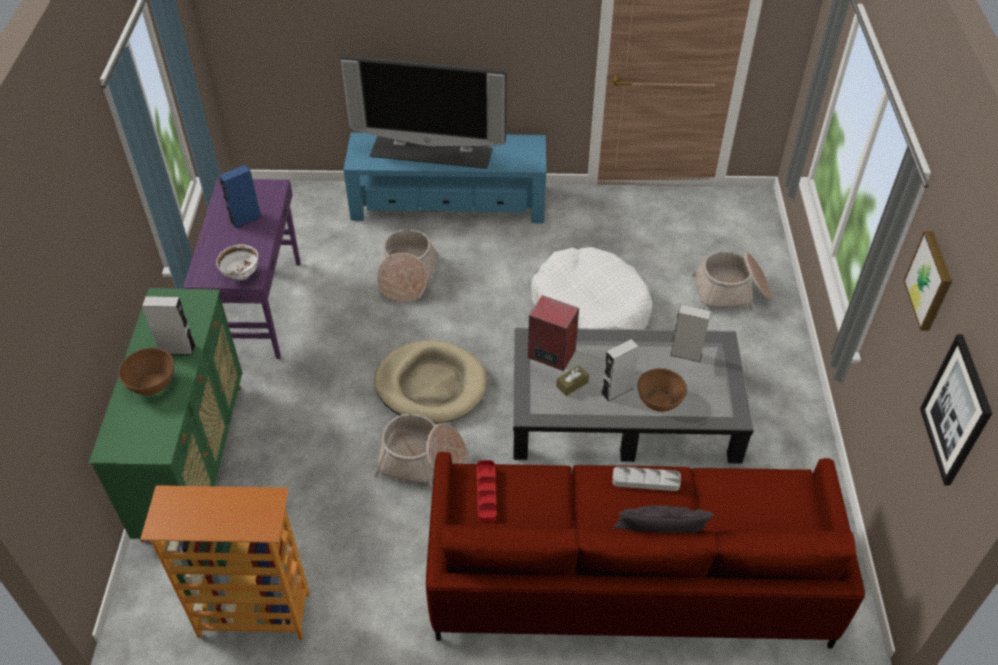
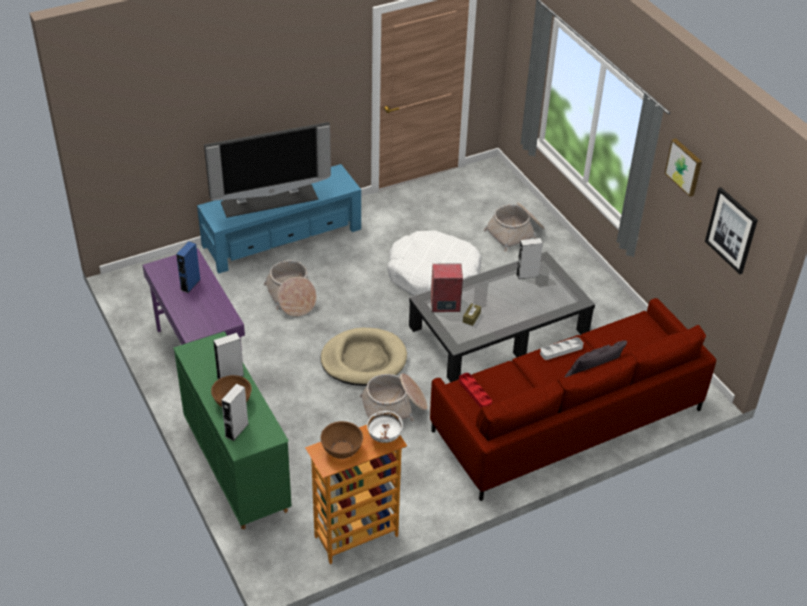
camera: 30 degrees left, 5 degrees down
white bowl [216,245,258,281] -> white bowl moved to [367,411,403,443]
grey speaker [601,339,639,402] -> grey speaker moved to [221,383,248,441]
brown bowl [637,368,687,412] -> brown bowl moved to [320,421,363,459]

